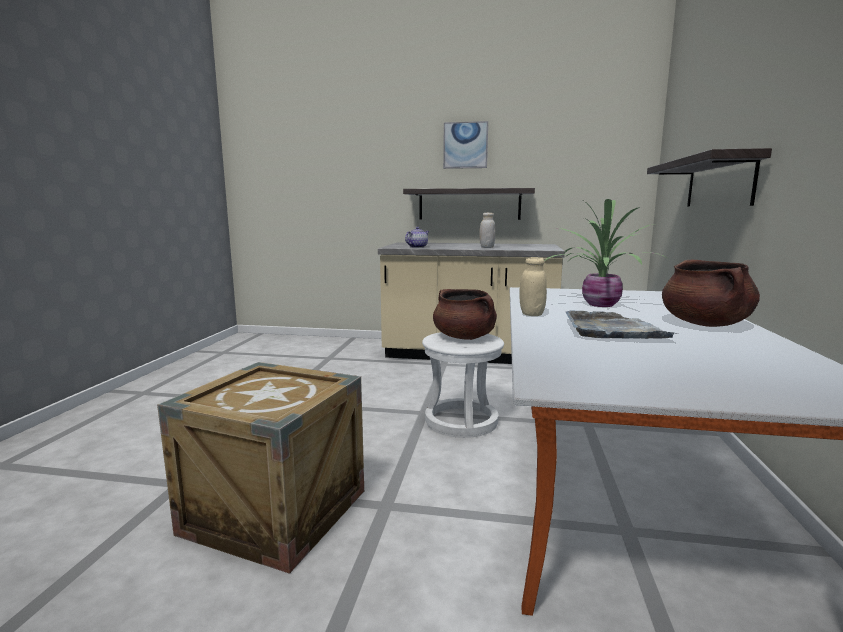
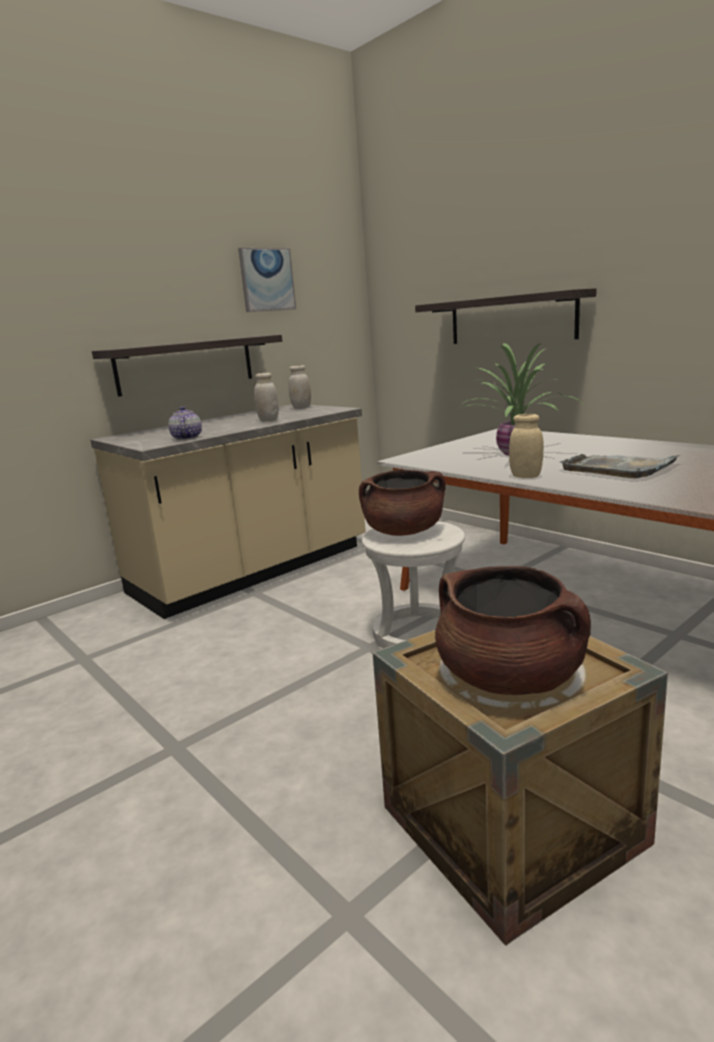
camera: 50 degrees left, 5 degrees up
picture [443,121,488,169] -> picture moved to [238,248,296,312]
brown cooking pot [662,259,760,327] -> brown cooking pot moved to [435,566,591,695]
none -> white jar [289,365,311,409]

